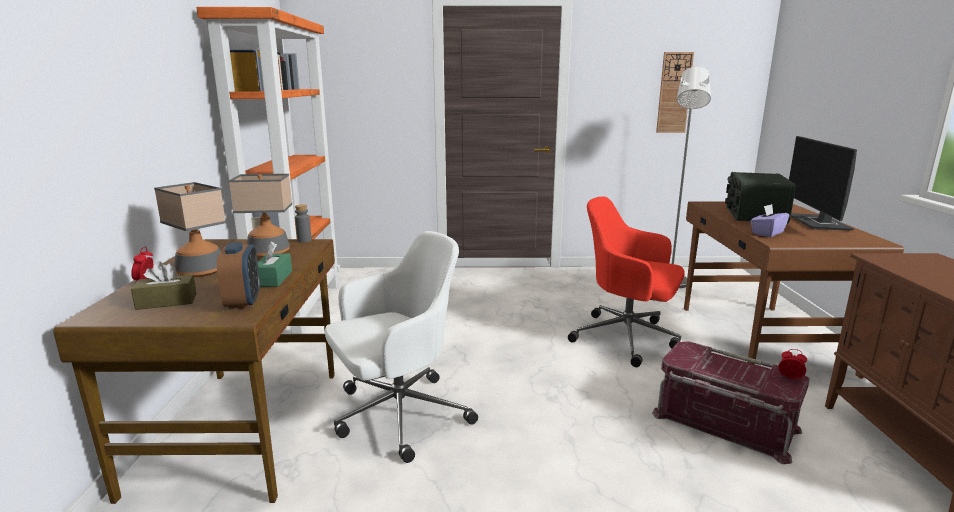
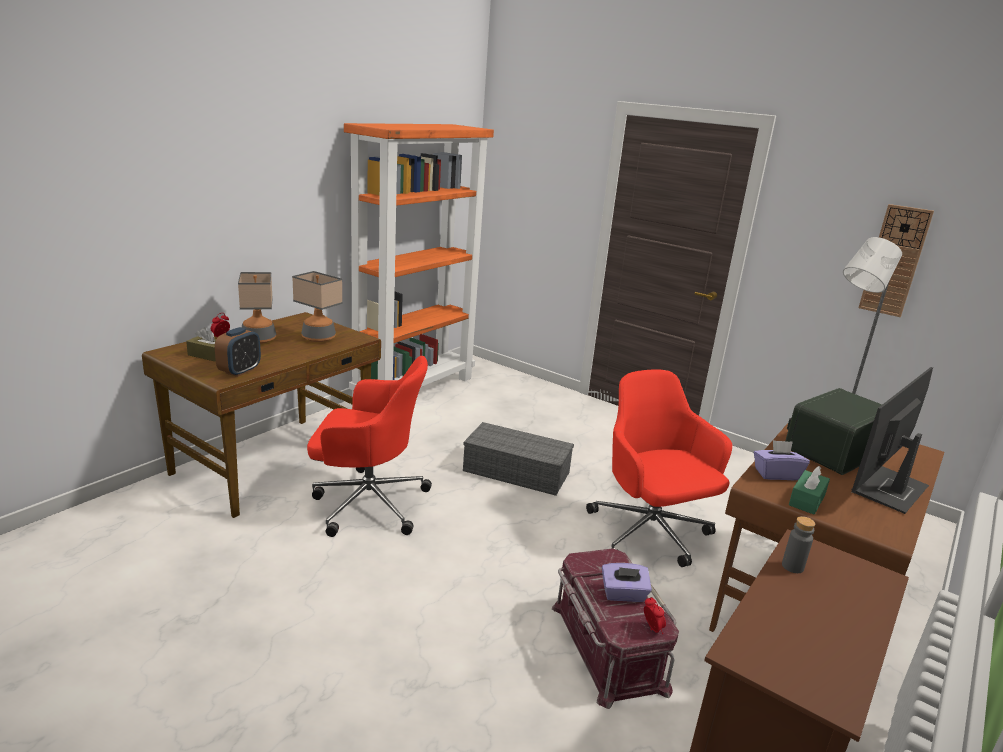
camera: 35 degrees right, 5 degrees up
green tissue box [258,242,292,287] -> green tissue box moved to [789,466,830,514]
grey bottle [295,204,312,243] -> grey bottle moved to [782,516,815,573]
white office chair [325,231,478,463] -> red office chair [307,356,432,537]
none -> grey storage box [463,422,574,496]
none -> purple tissue box [602,563,652,602]

